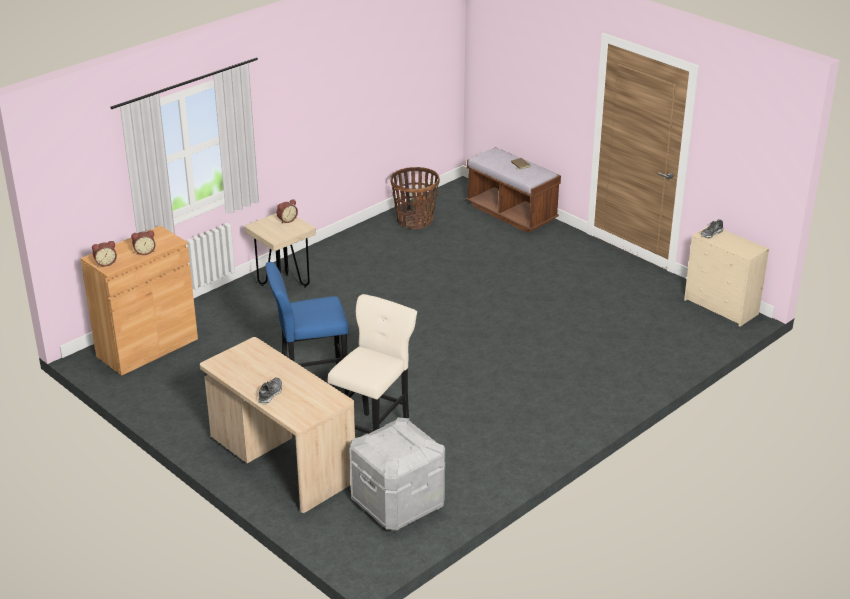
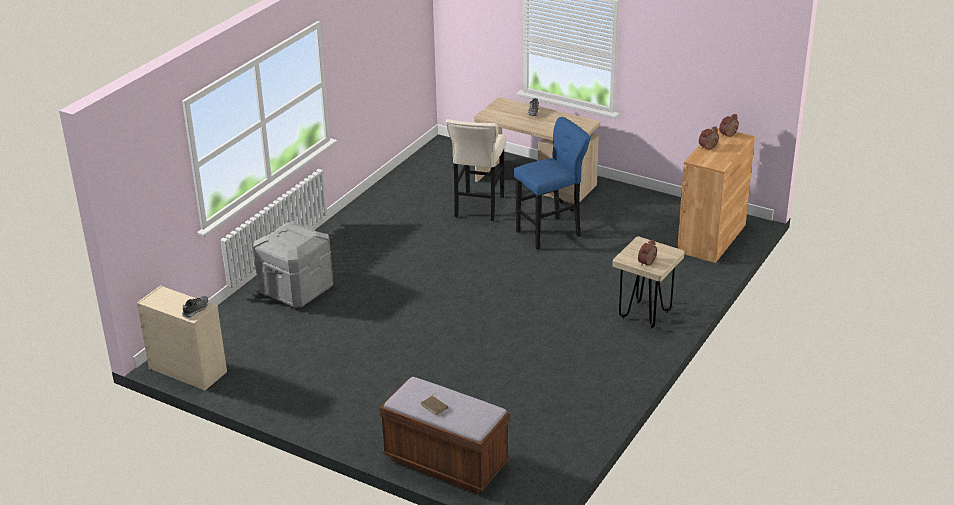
camera: 165 degrees right, 0 degrees up
grey storage box [349,418,445,531] -> grey storage box moved to [253,221,334,308]
basket [390,167,440,229] -> none

